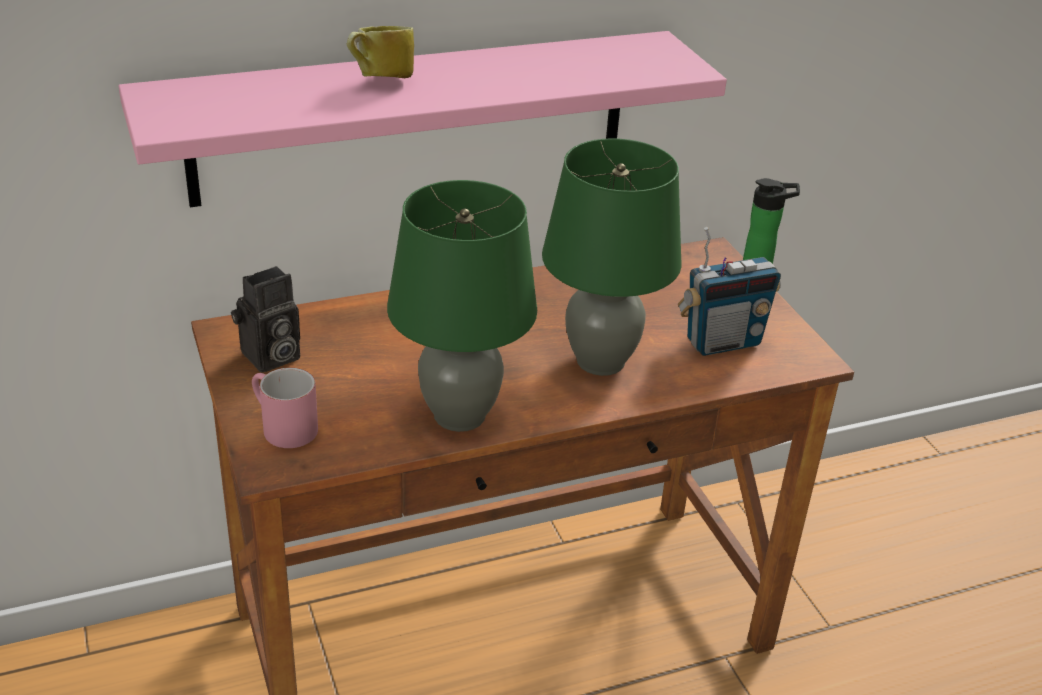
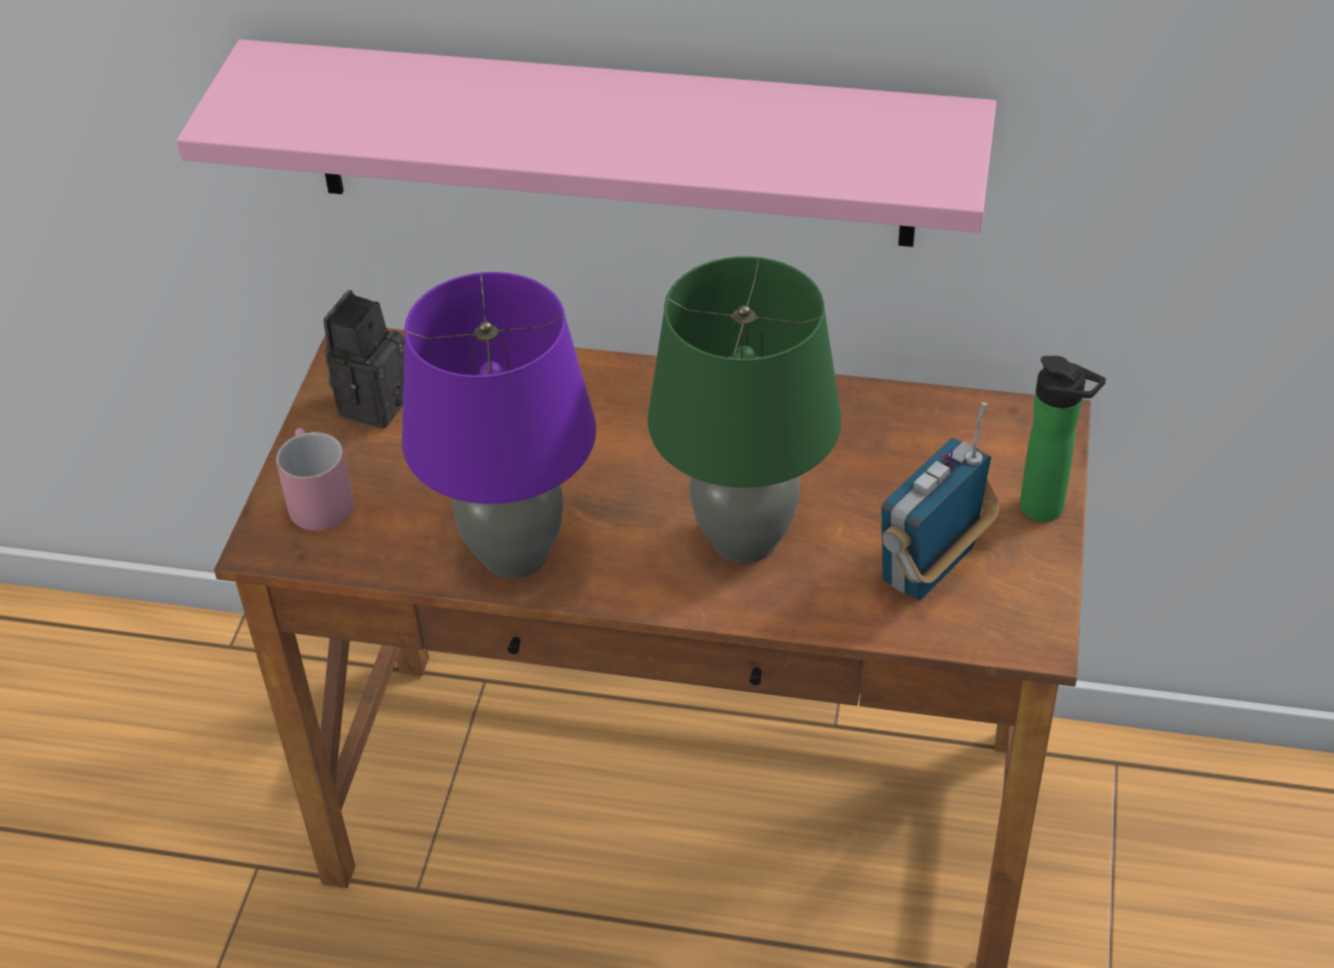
camera: 35 degrees right, 10 degrees up
camera [231,266,300,372] -> camera turned 120 degrees clockwise [324,290,405,429]
mug [347,26,414,78] -> none
green table lamp [387,180,537,432] -> purple table lamp [402,272,596,579]
radio [678,227,781,356] -> radio turned 120 degrees clockwise [880,402,999,601]

